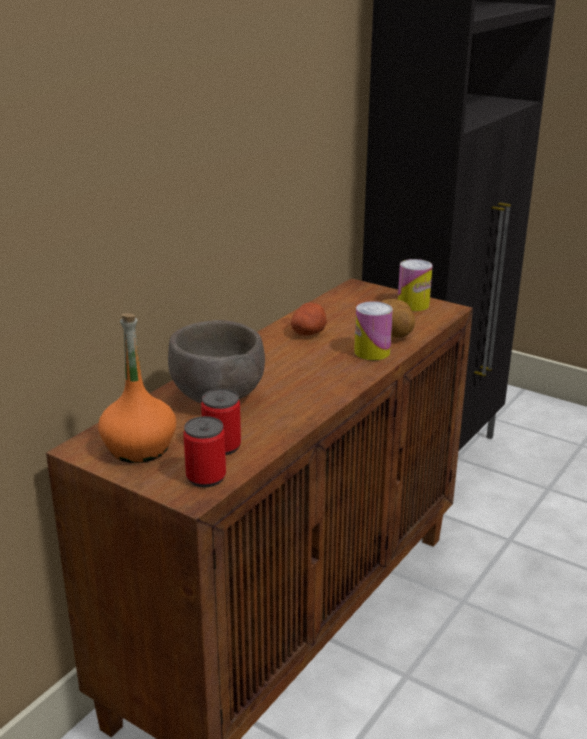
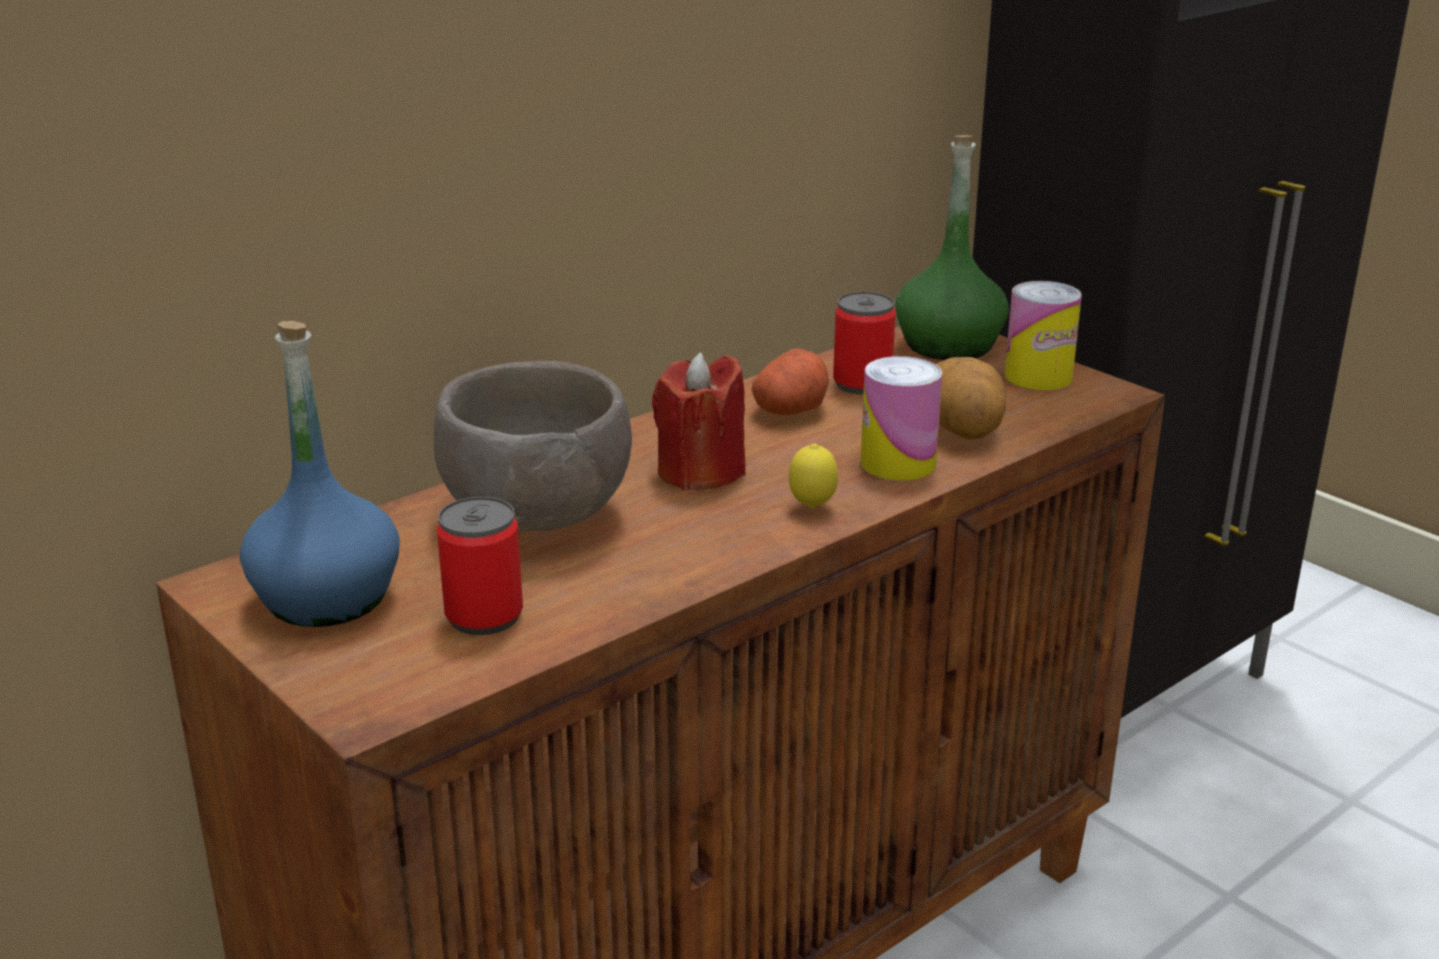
camera: 15 degrees right, 0 degrees up
orange bottle [98,313,176,463] -> blue bottle [240,321,400,627]
can [183,416,226,487] -> can moved to [833,292,895,395]
none -> red candle [652,352,746,491]
none -> lemon [789,443,838,509]
none -> green bottle [895,135,1009,360]

